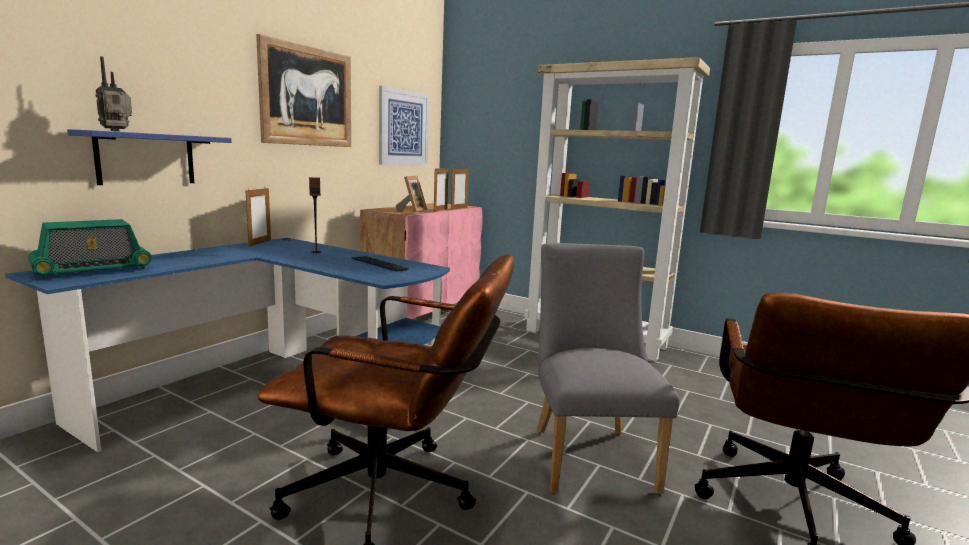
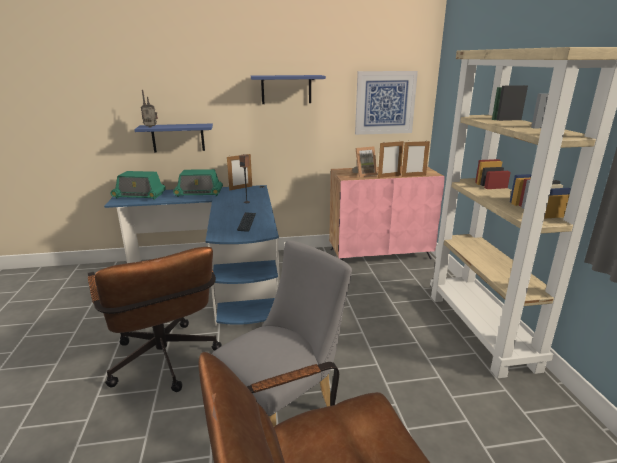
camera: 50 degrees right, 10 degrees up
picture [256,34,351,147] -> blue shelf [251,75,326,104]
none -> radio [173,169,223,197]

